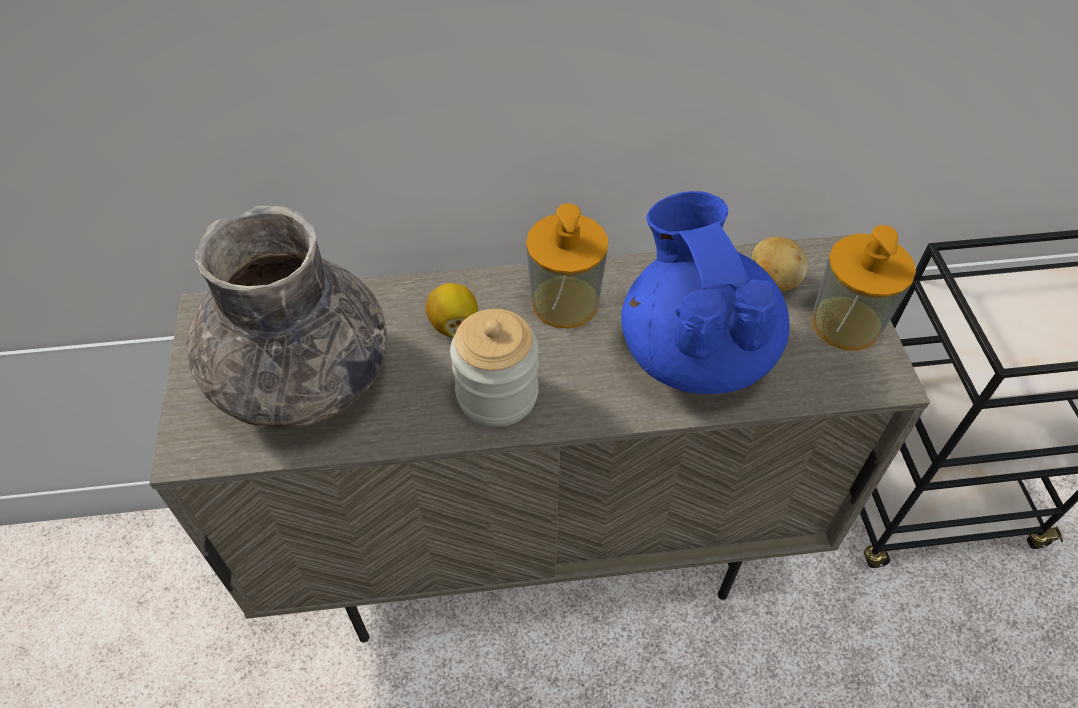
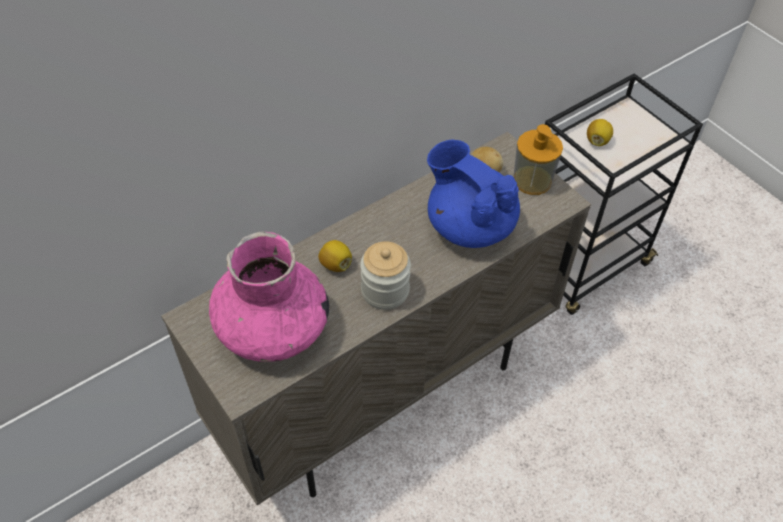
camera: 30 degrees left, 0 degrees up
grey vase [187,206,387,429] -> pink vase [209,231,329,362]
soap dispenser [526,203,608,329] -> none
none -> lemon [587,119,613,146]

